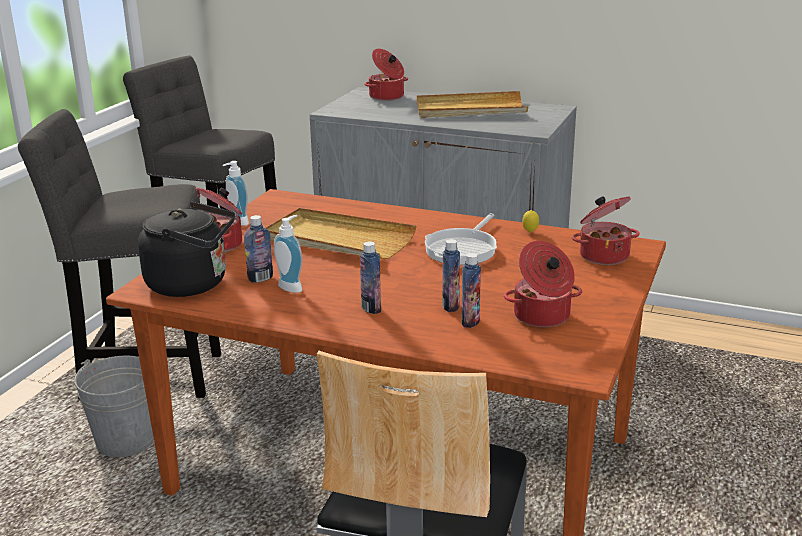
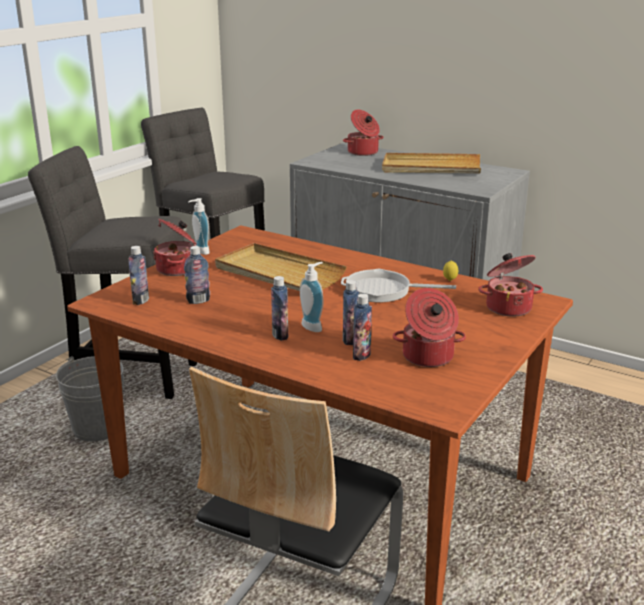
camera: 10 degrees right, 0 degrees up
black kettle [138,201,235,297] -> bottle [128,246,149,305]
soap dispenser [274,215,303,293] -> soap dispenser moved to [300,262,324,332]
frying pan [425,213,497,265] -> frying pan turned 60 degrees clockwise [341,269,456,302]

